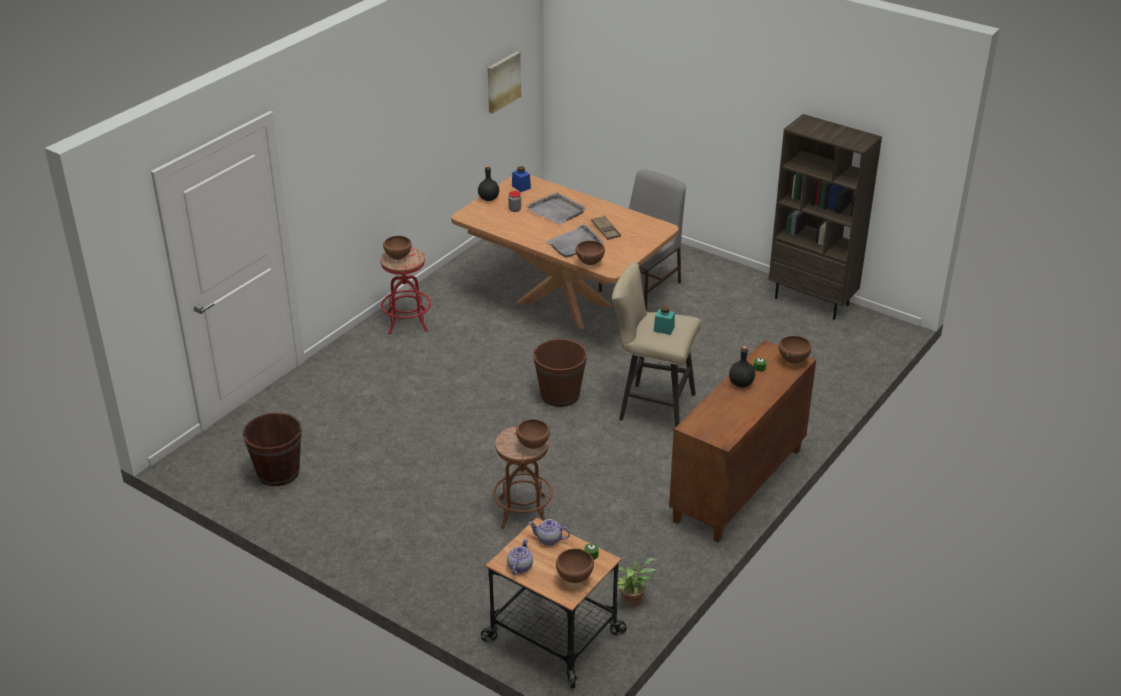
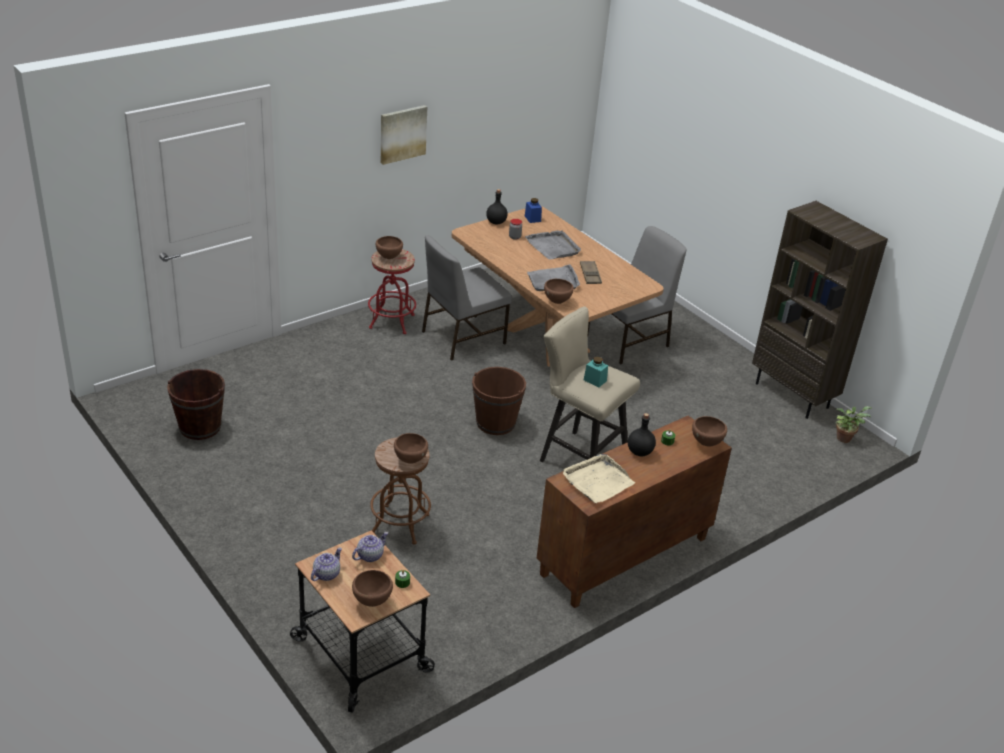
camera: 15 degrees right, 0 degrees up
picture [488,51,521,114] -> picture moved to [381,105,427,165]
teapot [529,519,570,546] -> teapot turned 105 degrees clockwise [352,532,388,562]
potted plant [617,558,656,607] -> potted plant moved to [835,406,872,443]
none -> grey chair [422,235,512,361]
none -> beige tray [563,454,635,504]

